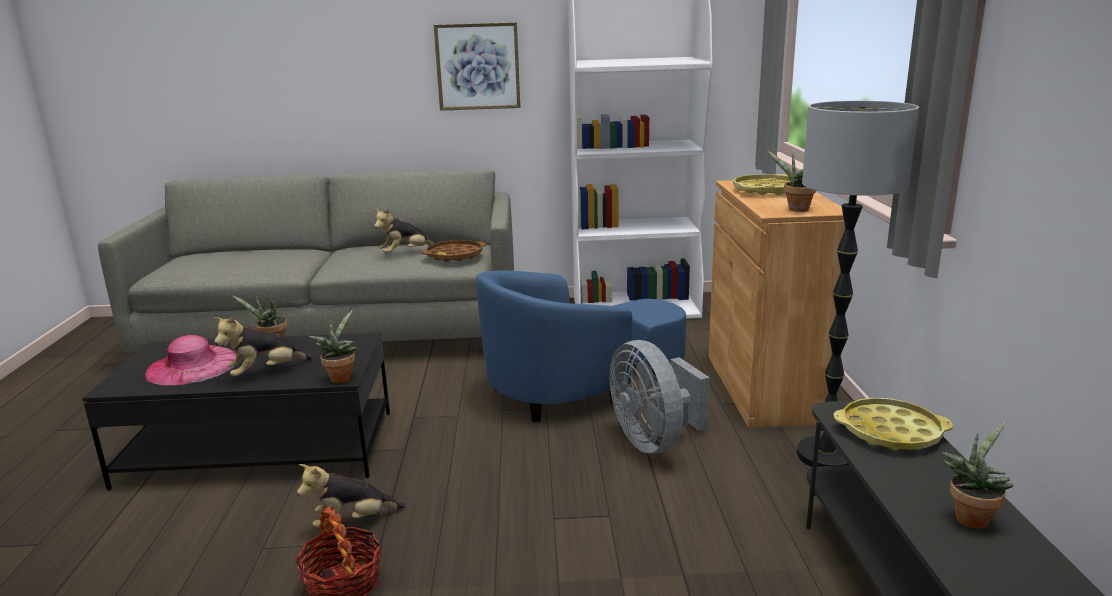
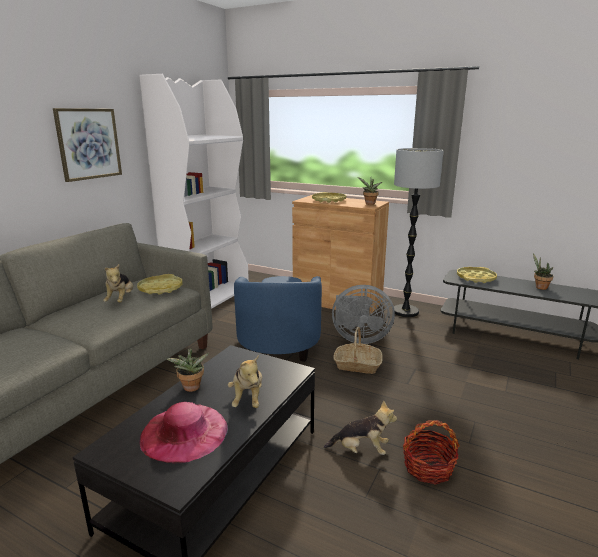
camera: 60 degrees left, 0 degrees up
plush toy [297,464,406,528] -> plush toy turned 90 degrees counterclockwise [324,400,397,455]
potted plant [308,310,357,383] -> none
brown tray [421,240,486,262] -> yellow tray [137,274,183,294]
none -> basket [333,327,383,374]

